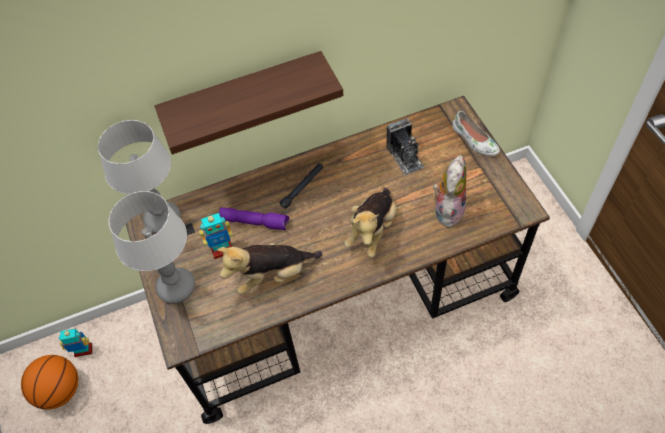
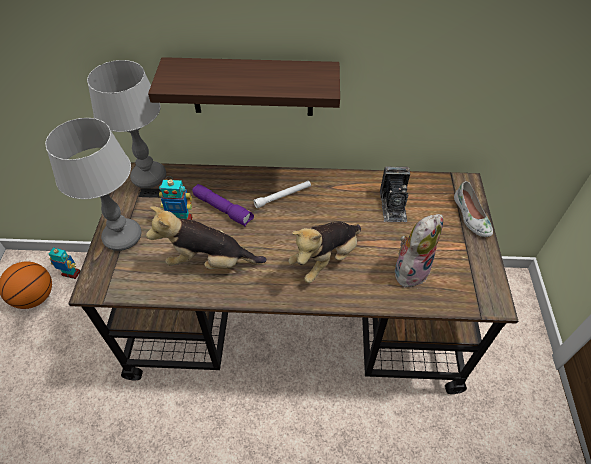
camera: 20 degrees right, 5 degrees down
black flashlight [280,163,323,209] -> white flashlight [254,181,311,208]

